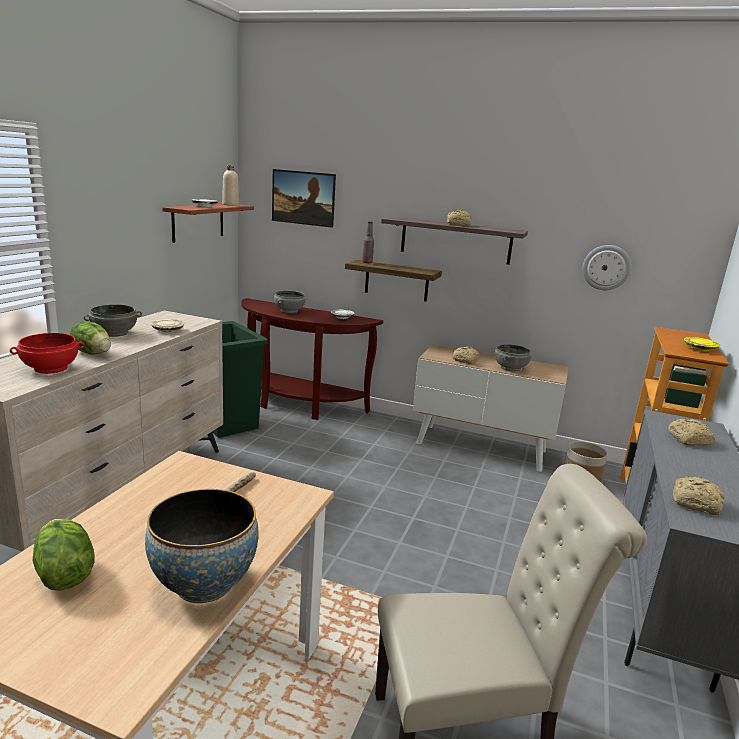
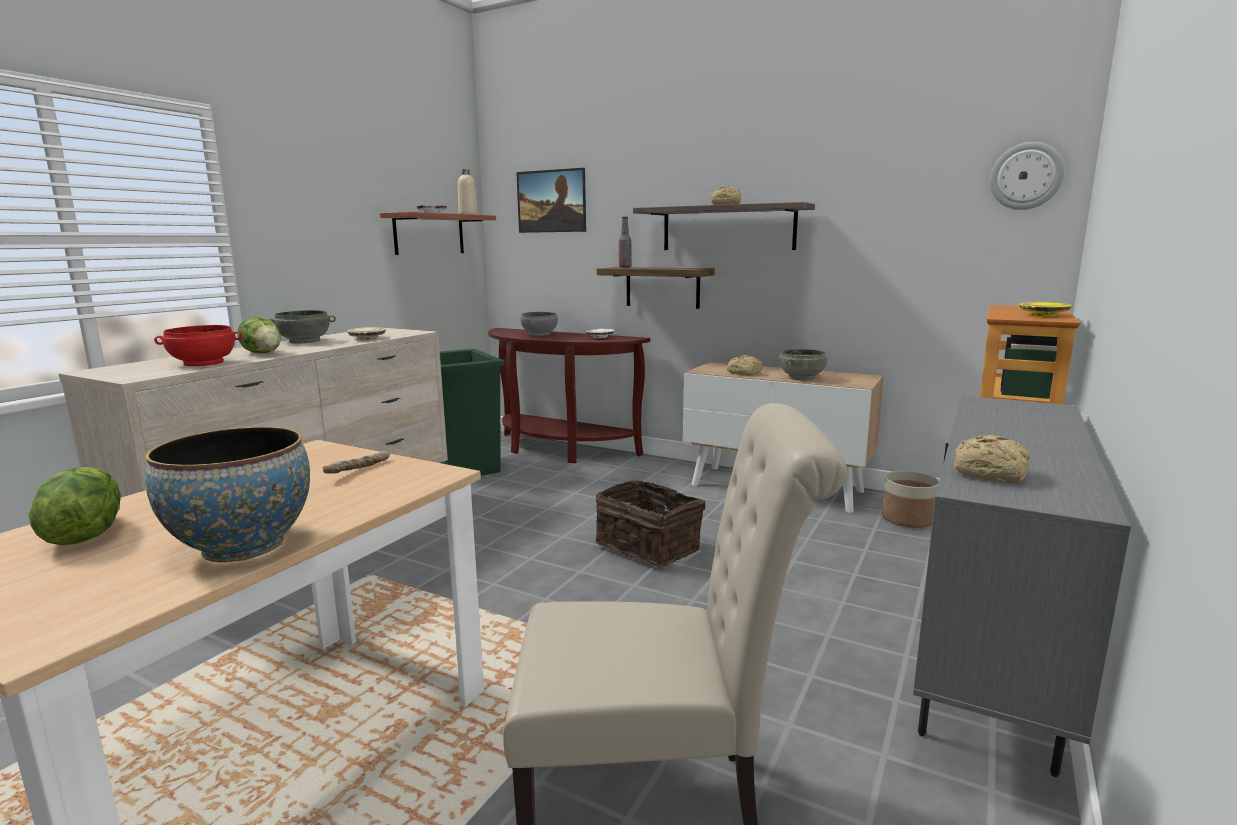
camera: 10 degrees right, 5 degrees down
wall clock [582,245,631,290] -> wall clock moved to [990,142,1065,210]
bread [668,419,715,446] -> none
none -> basket [595,480,705,567]

